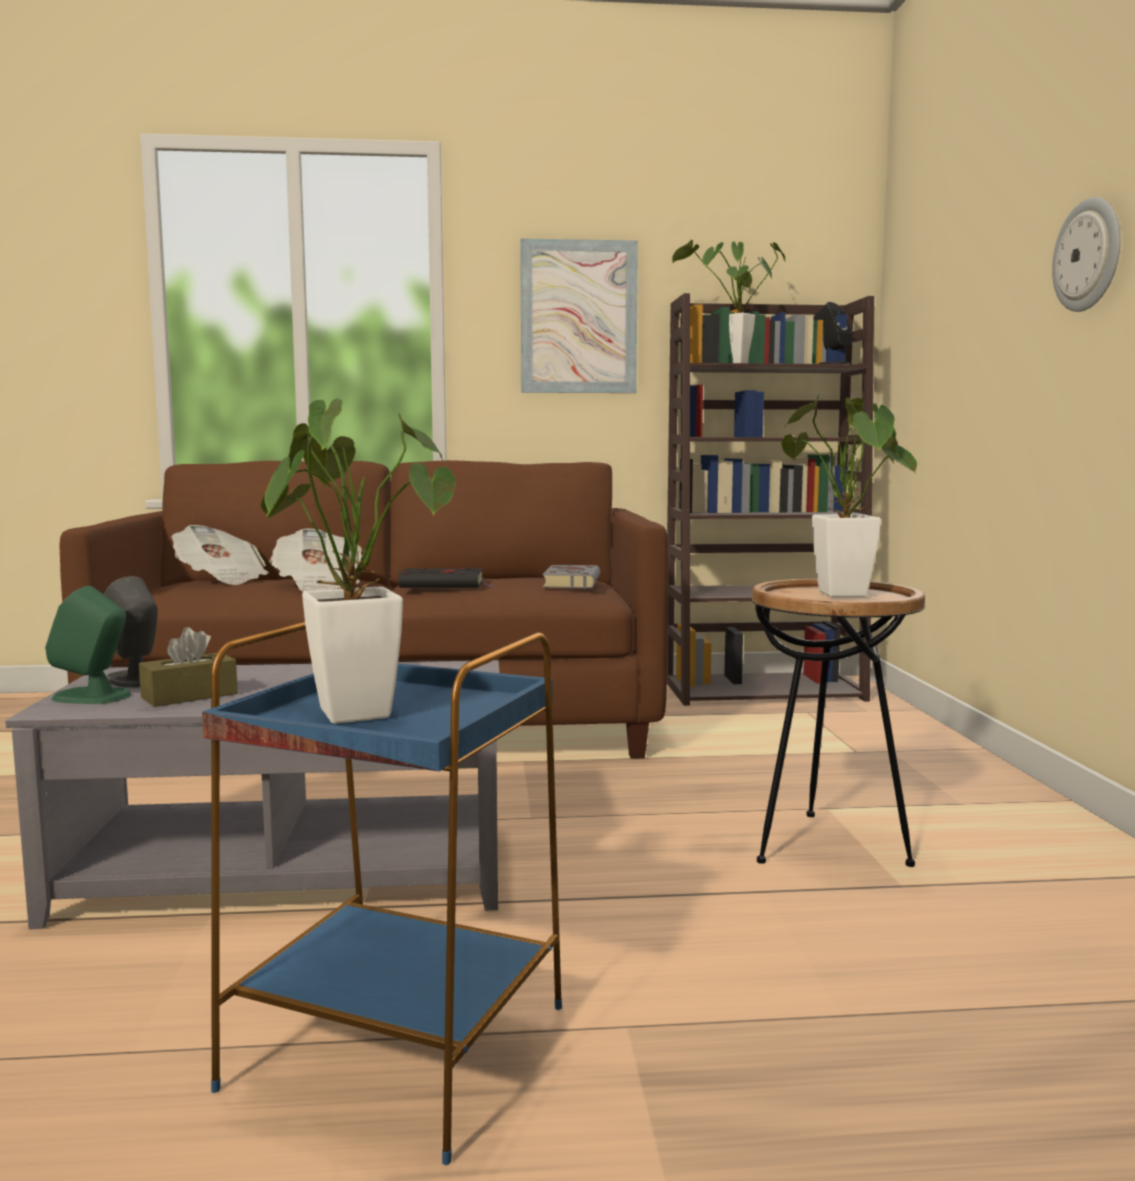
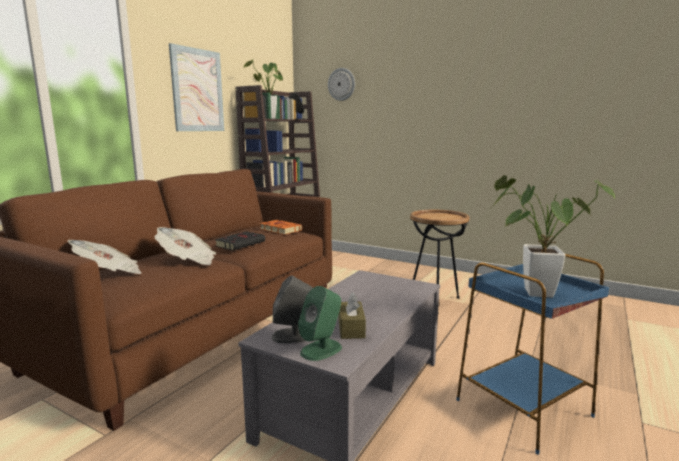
camera: 55 degrees left, 5 degrees up
grey book [542,565,600,588] -> orange book [260,220,302,235]
potted plant [781,394,917,597] -> none
wall clock [1052,197,1121,312] -> wall clock moved to [328,68,355,101]

